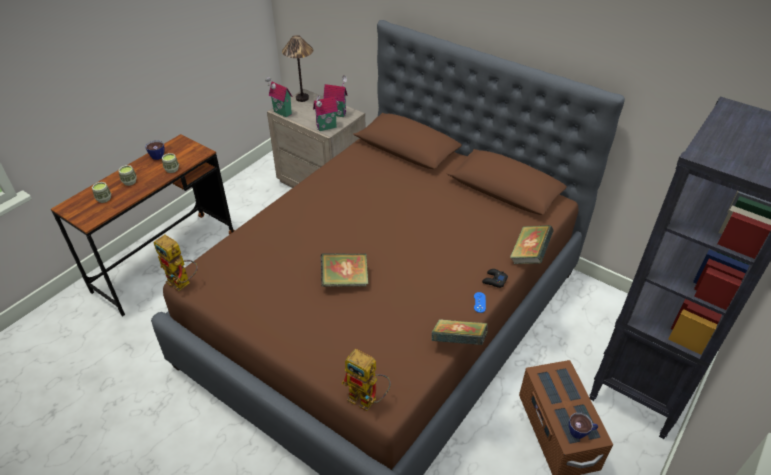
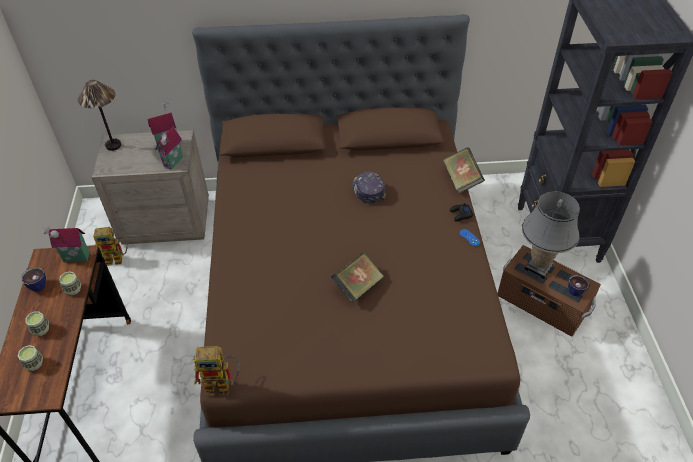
camera: 40 degrees left, 5 degrees up
toy house [265,76,293,118] -> toy house moved to [42,226,90,262]
toy robot [341,349,391,411] -> toy robot moved to [93,227,128,266]
book [432,319,488,345] -> none
none -> cap [352,171,386,204]
none -> grey table lamp [522,191,580,279]

